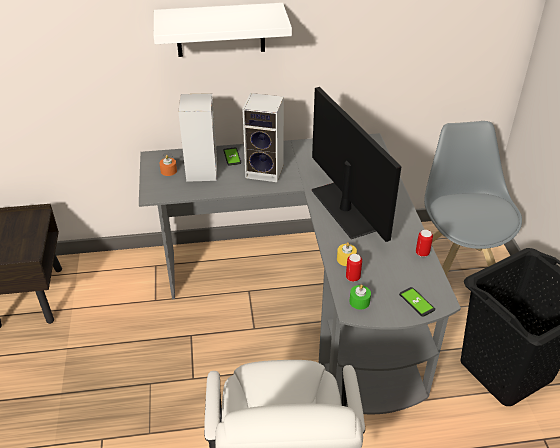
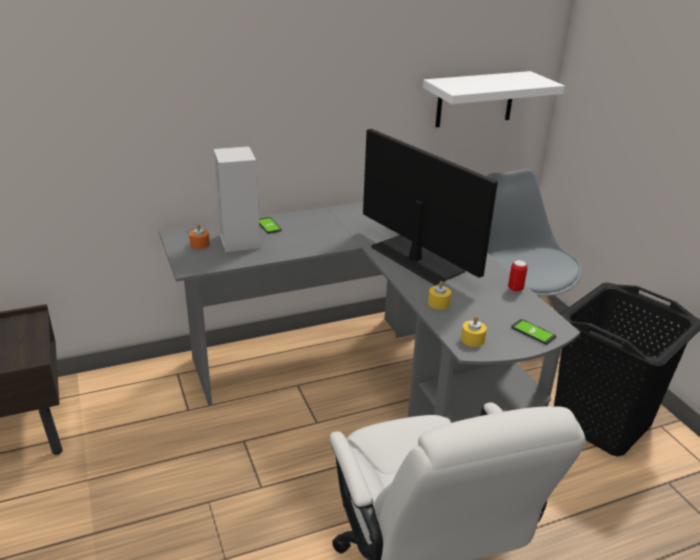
camera: 15 degrees left, 10 degrees down
white shelf [154,3,292,57] -> white shelf moved to [423,71,565,128]
speaker [243,93,284,182] -> none
can [346,254,362,282] -> none
green candle [349,285,371,310] -> yellow candle [461,316,487,347]

